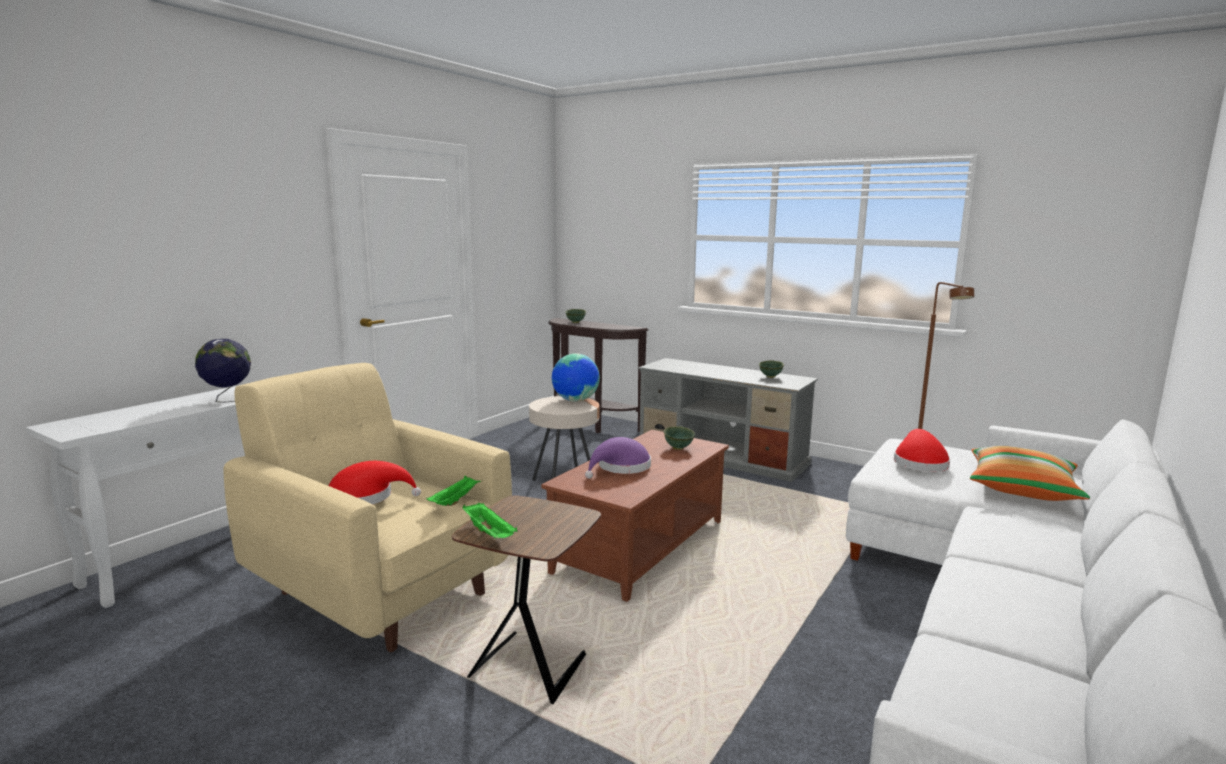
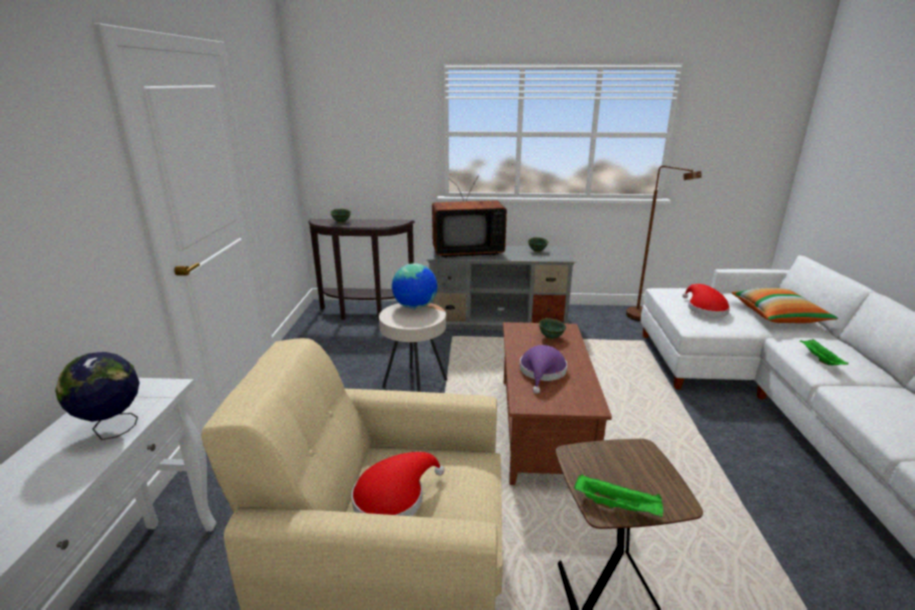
camera: 30 degrees left, 10 degrees up
green tray [427,475,483,506] -> green tray moved to [800,339,848,366]
none -> television [432,175,507,258]

